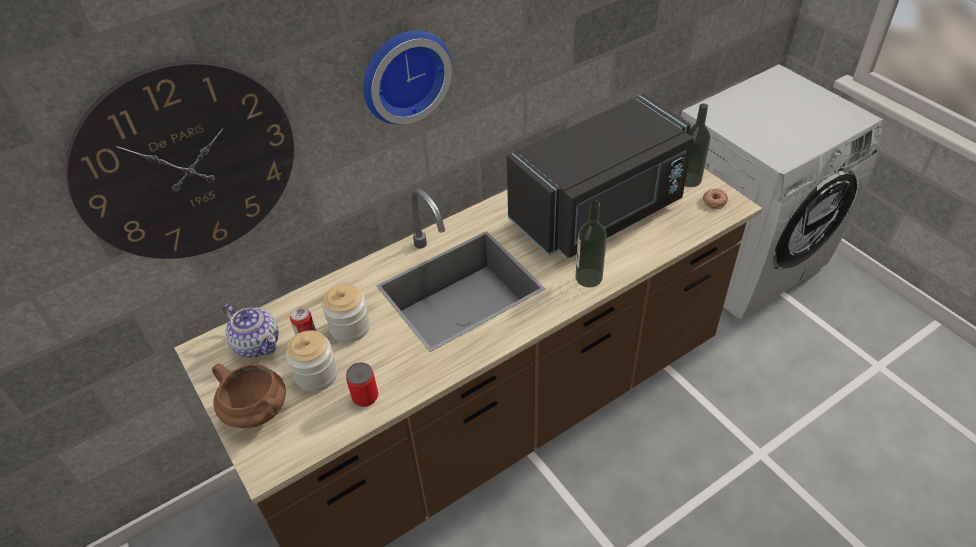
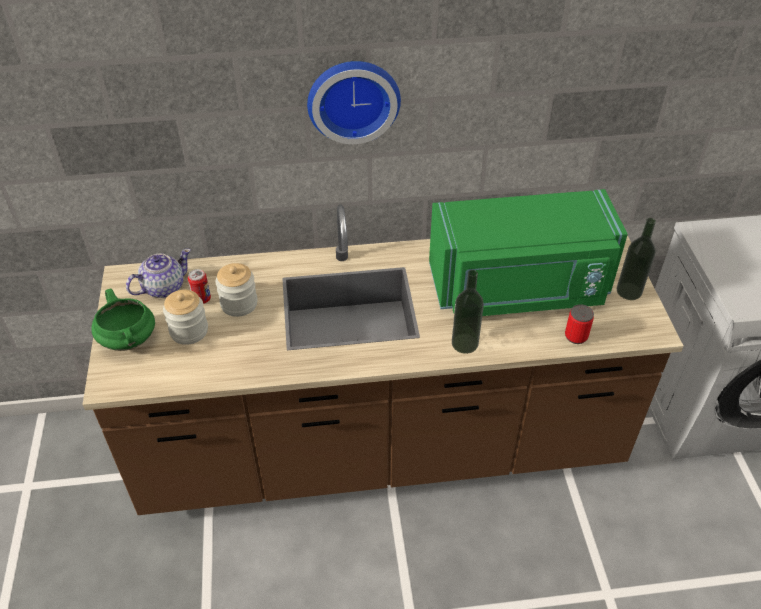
camera: 25 degrees right, 0 degrees up
wall clock [66,61,294,259] -> none
brown cooking pot [212,363,286,428] -> green cooking pot [91,289,155,351]
teapot [222,304,279,358] -> teapot turned 105 degrees counterclockwise [126,249,191,298]
can [346,363,378,407] -> can moved to [565,304,594,344]
black microwave [507,94,694,258] -> green microwave [429,189,628,316]
donut [703,189,728,209] -> none

